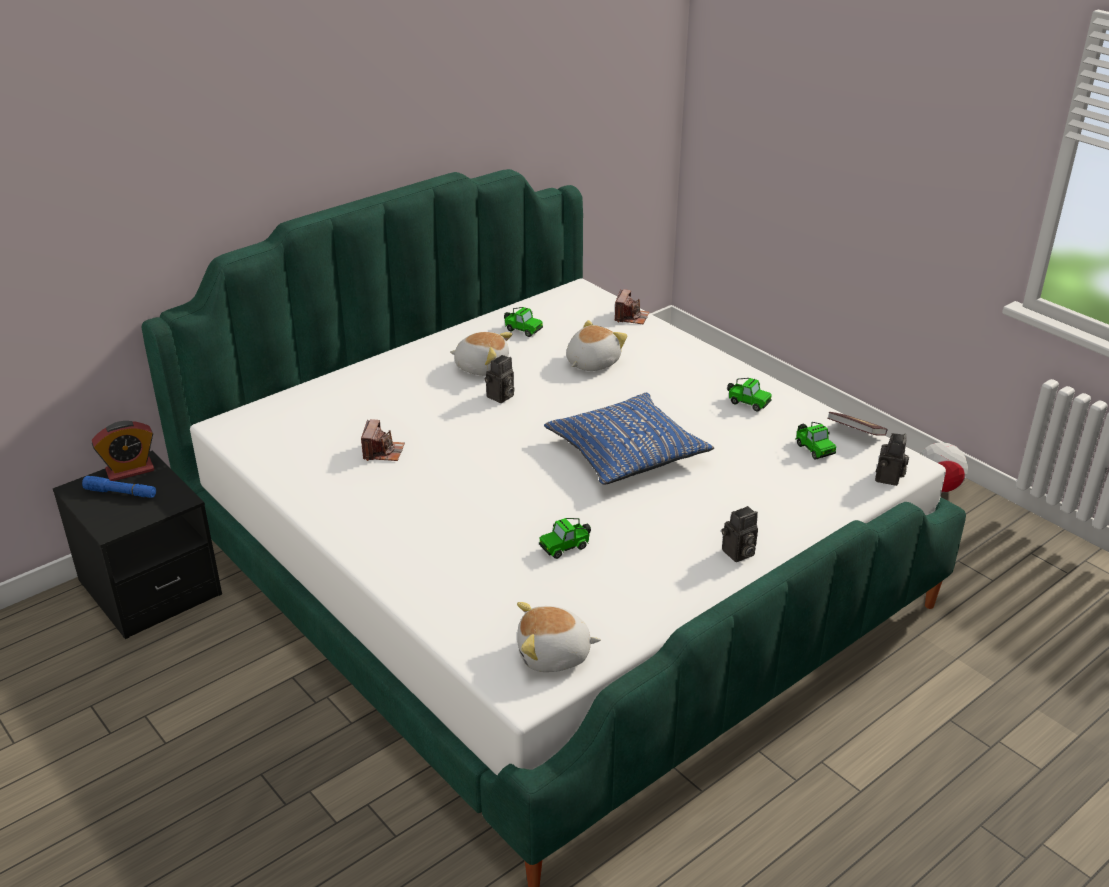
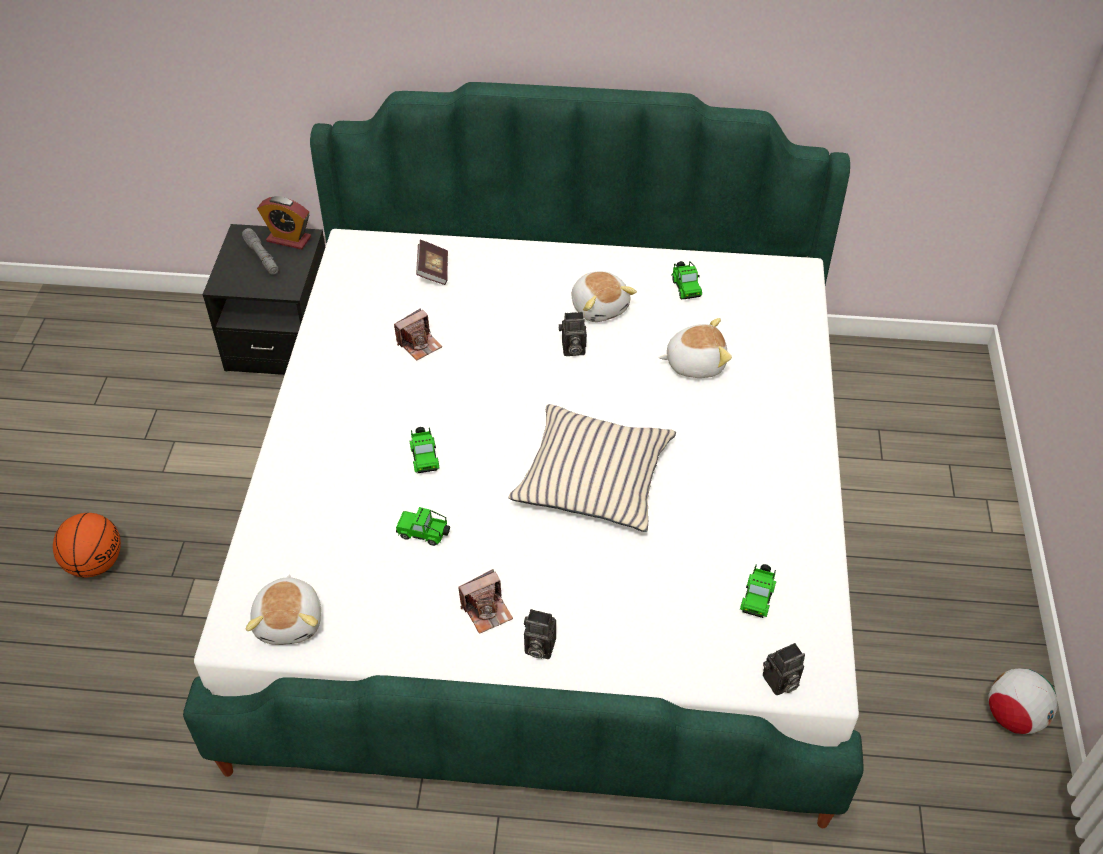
camera: 45 degrees right, 15 degrees up
blue flashlight [82,476,156,498] -> grey flashlight [242,228,279,275]
plush toy [517,602,601,672] -> plush toy turned 135 degrees counterclockwise [246,575,321,645]
blue pillow [544,393,714,485] -> beige pillow [508,404,676,532]
camera [615,289,649,324] -> camera moved to [458,569,513,634]
toy car [727,378,772,411] -> toy car moved to [409,427,439,473]
book [827,412,888,436] -> book moved to [416,240,448,285]
none -> basketball [53,513,121,578]

